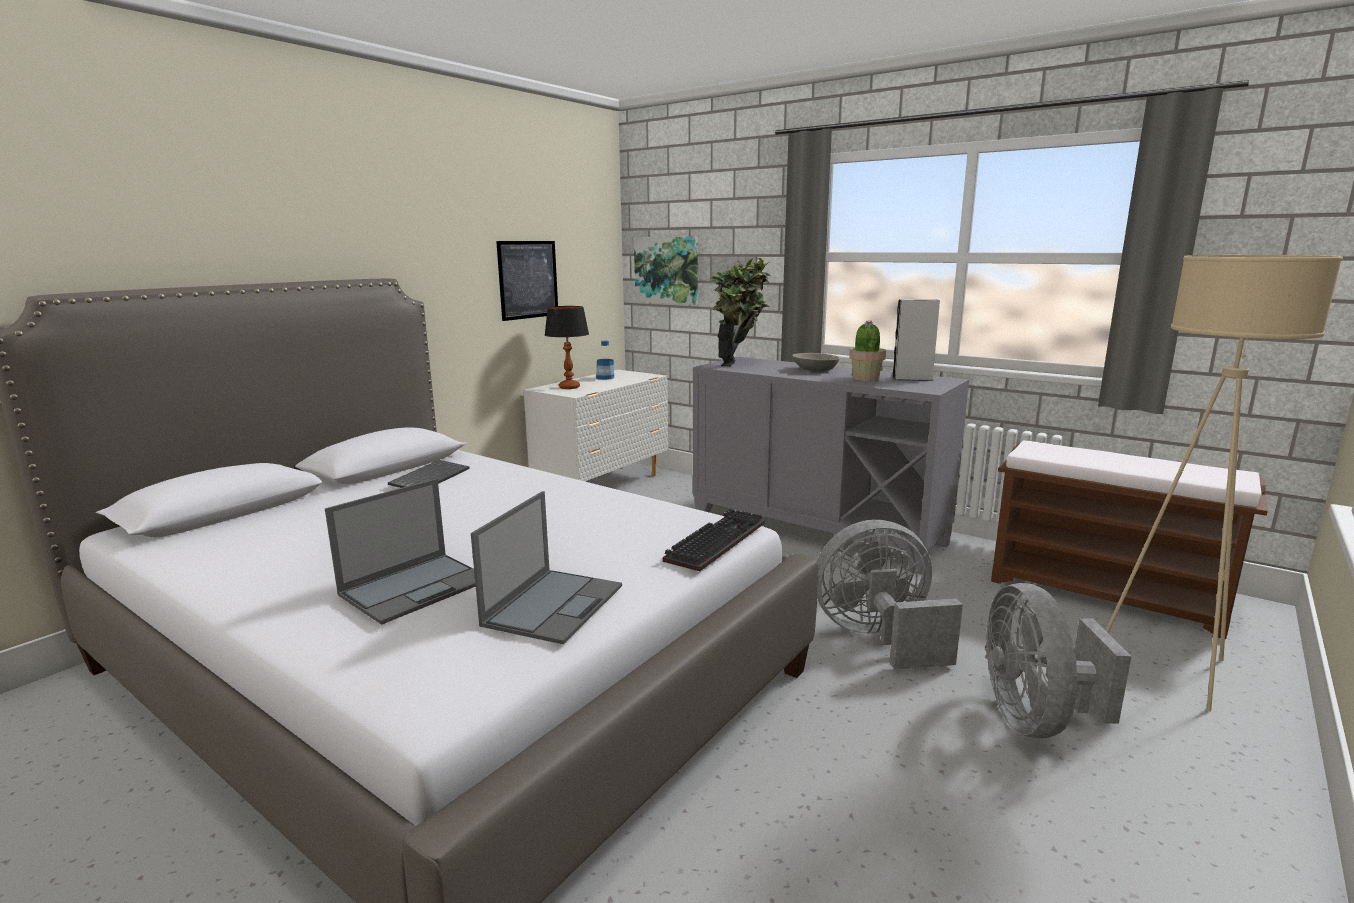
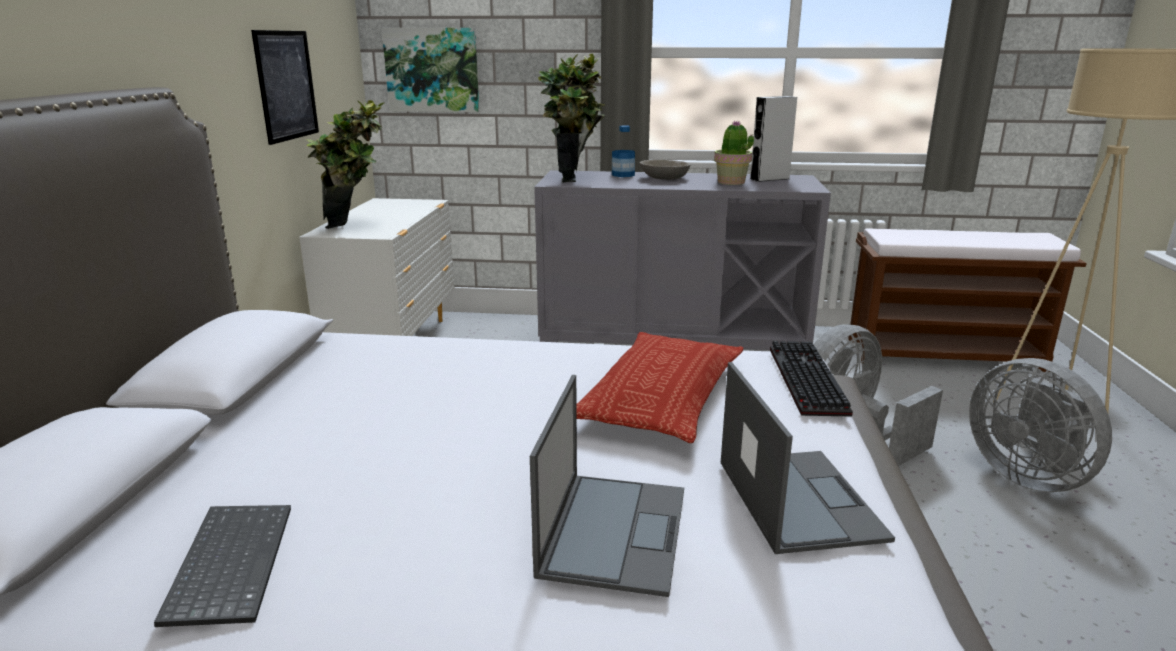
camera: 30 degrees left, 5 degrees up
keyboard [388,460,470,488] -> keyboard moved to [154,505,291,627]
table lamp [545,306,589,389] -> potted plant [306,100,385,229]
bottle [596,341,614,380] -> bottle moved to [612,125,635,177]
none -> pillow [576,332,743,443]

